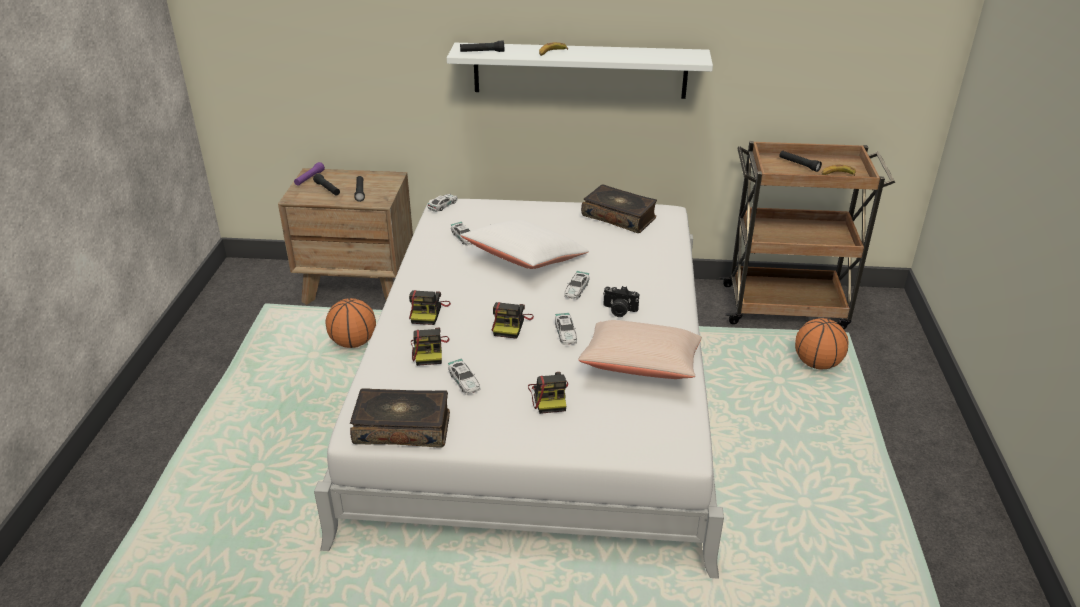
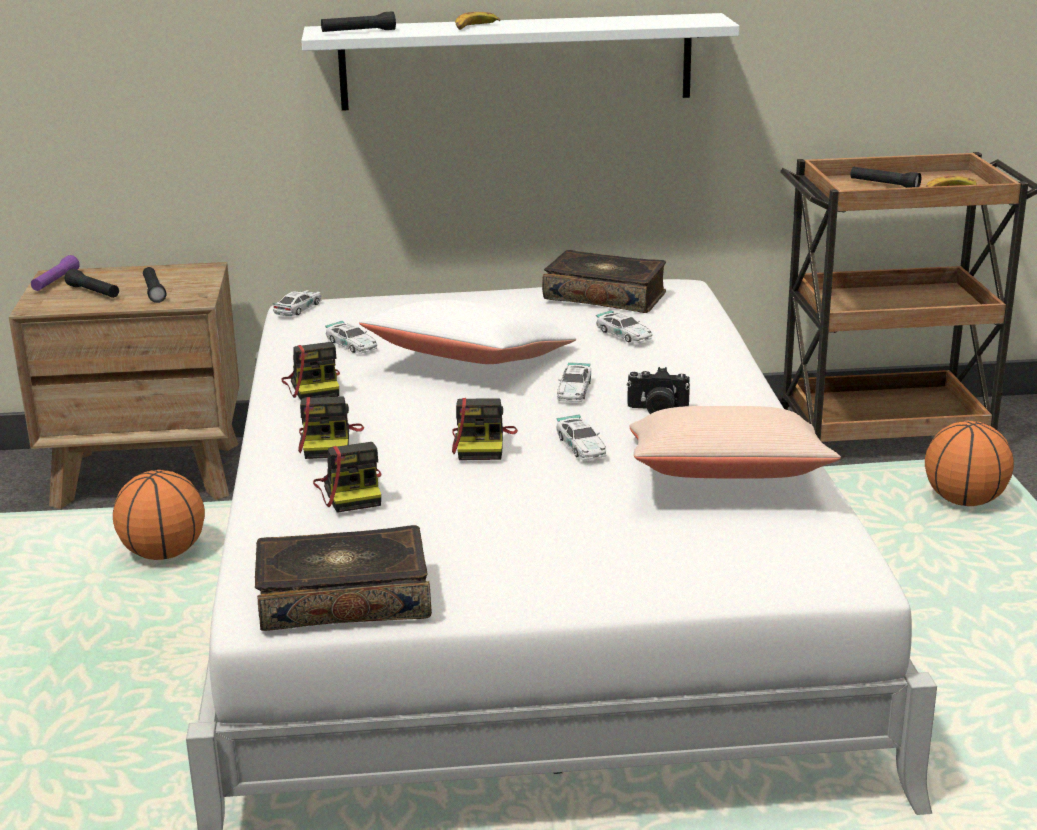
camera: 10 degrees left, 10 degrees down
toy car [448,358,480,395] -> toy car moved to [596,310,653,343]
camera [528,372,568,414] -> camera moved to [282,342,340,400]

